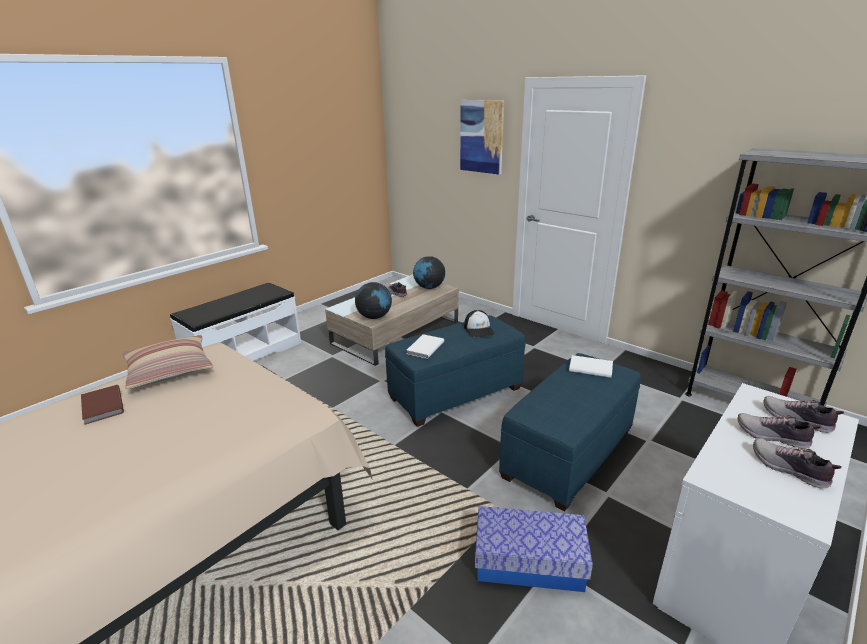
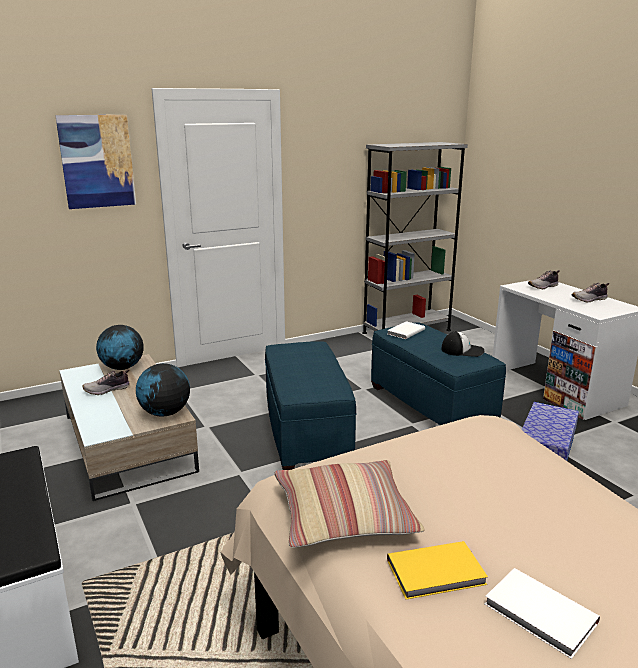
camera: 70 degrees left, 5 degrees down
brown book [81,385,124,425] -> yellow book [387,541,488,600]
white book [407,334,444,359] -> white book moved to [485,568,600,659]
cap [464,310,494,337] -> cap moved to [441,331,484,357]
shoe [738,413,821,449] -> none

